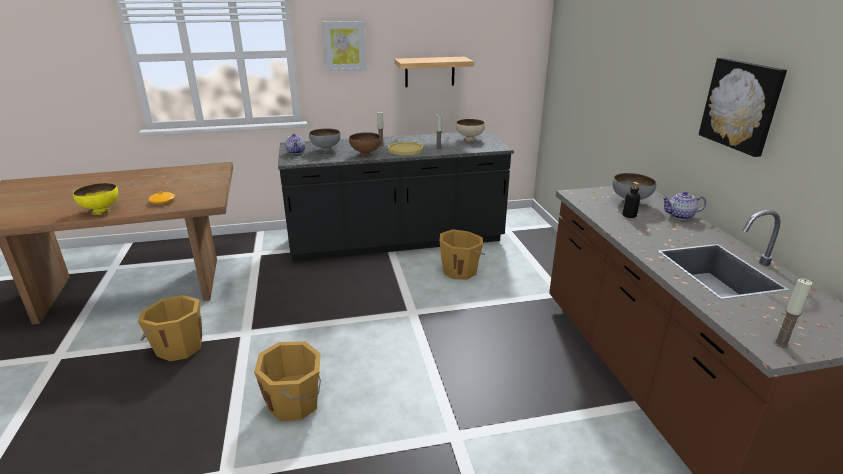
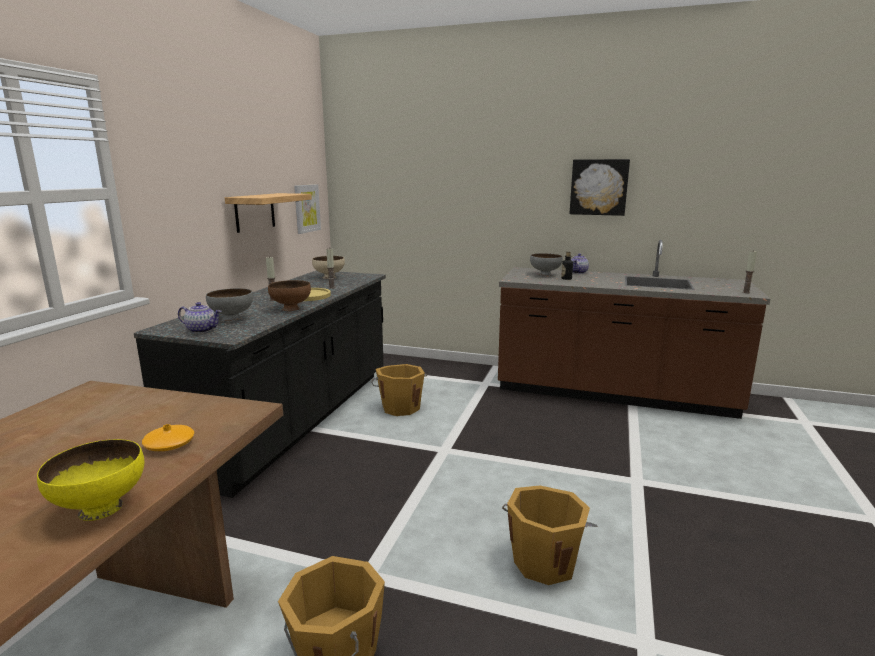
camera: 60 degrees left, 10 degrees down
picture [323,21,366,72] -> picture moved to [294,184,321,234]

